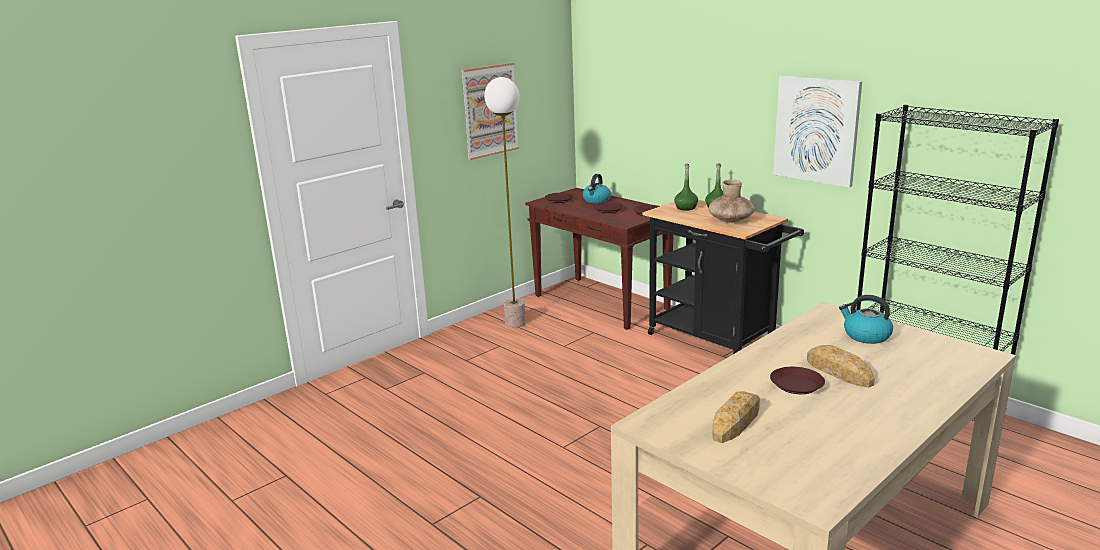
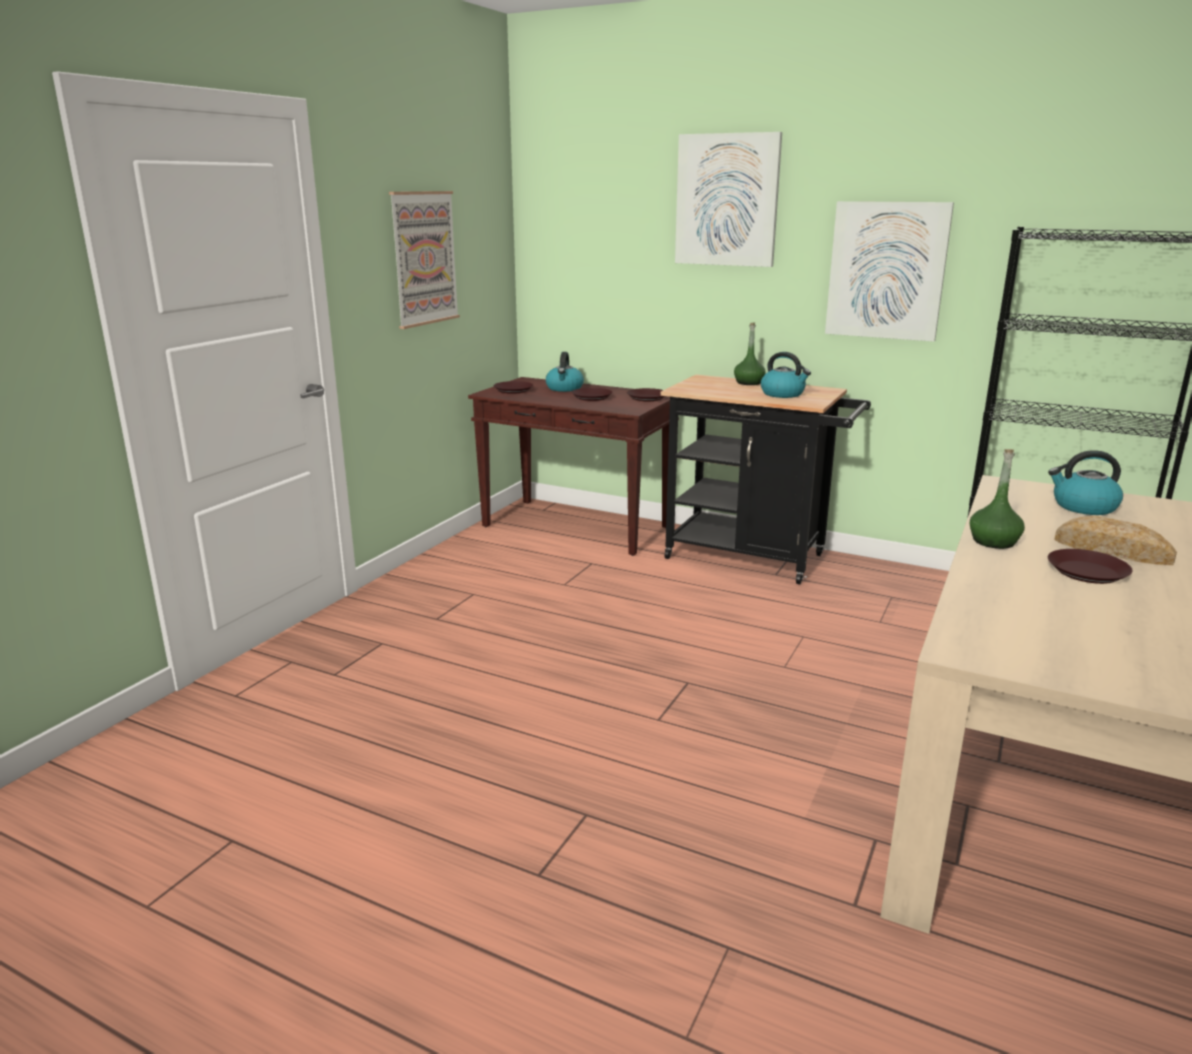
camera: 20 degrees left, 0 degrees up
floor lamp [484,77,526,328] -> none
green bottle [674,164,698,211] -> green bottle moved to [970,449,1025,549]
brown vase [708,180,755,223] -> kettle [761,352,811,398]
bread [713,391,760,443] -> none
none -> picture [675,132,782,267]

